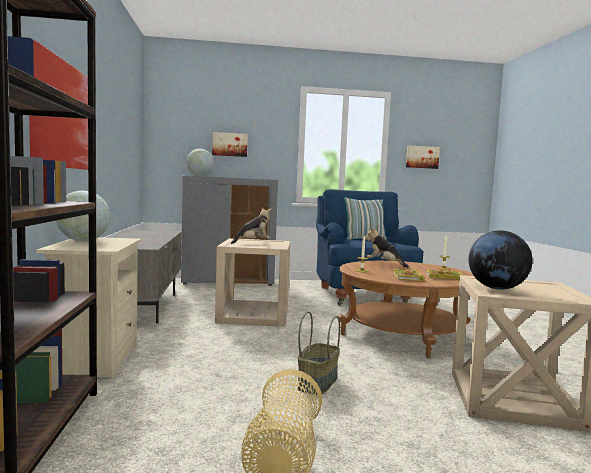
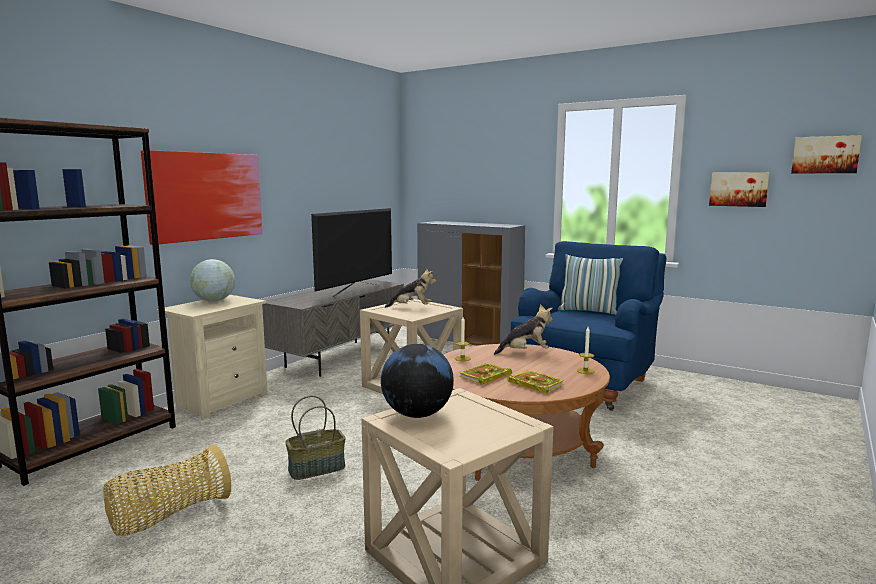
camera: 40 degrees right, 5 degrees up
globe [186,149,214,177] -> none
picture [212,132,248,157] -> picture moved to [791,135,862,173]
plush toy [365,227,409,268] -> plush toy turned 90 degrees clockwise [494,304,553,355]
none -> television [311,208,392,297]

